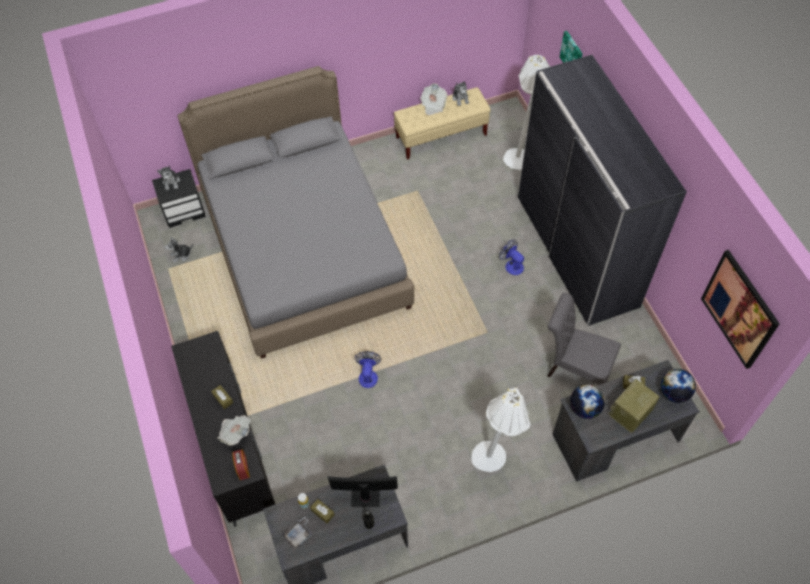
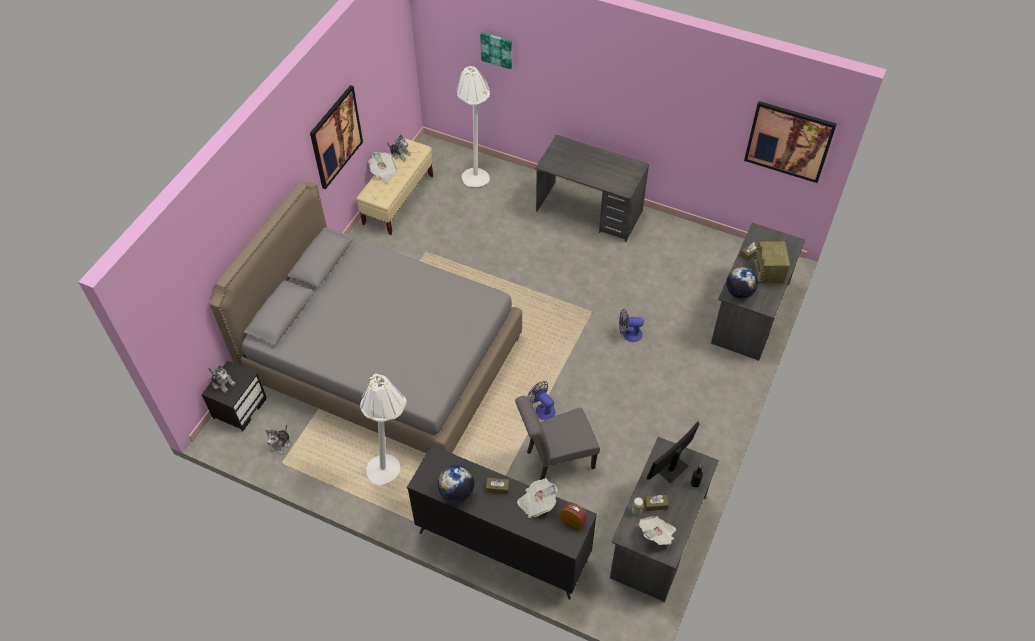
camera: 45 degrees left, 5 degrees down
grey tray [281,516,312,550] -> newspaper [639,516,676,545]
white floor lamp [471,387,530,472] -> white floor lamp moved to [360,373,407,485]
fan [499,240,524,275] -> fan moved to [619,309,644,342]
grey wardrobe [518,55,687,326] -> grey desk [535,135,649,242]
grey chair [547,293,621,385] -> grey chair moved to [515,396,600,480]
globe [661,369,696,403] -> globe moved to [438,465,475,502]
none -> picture [310,85,363,189]

